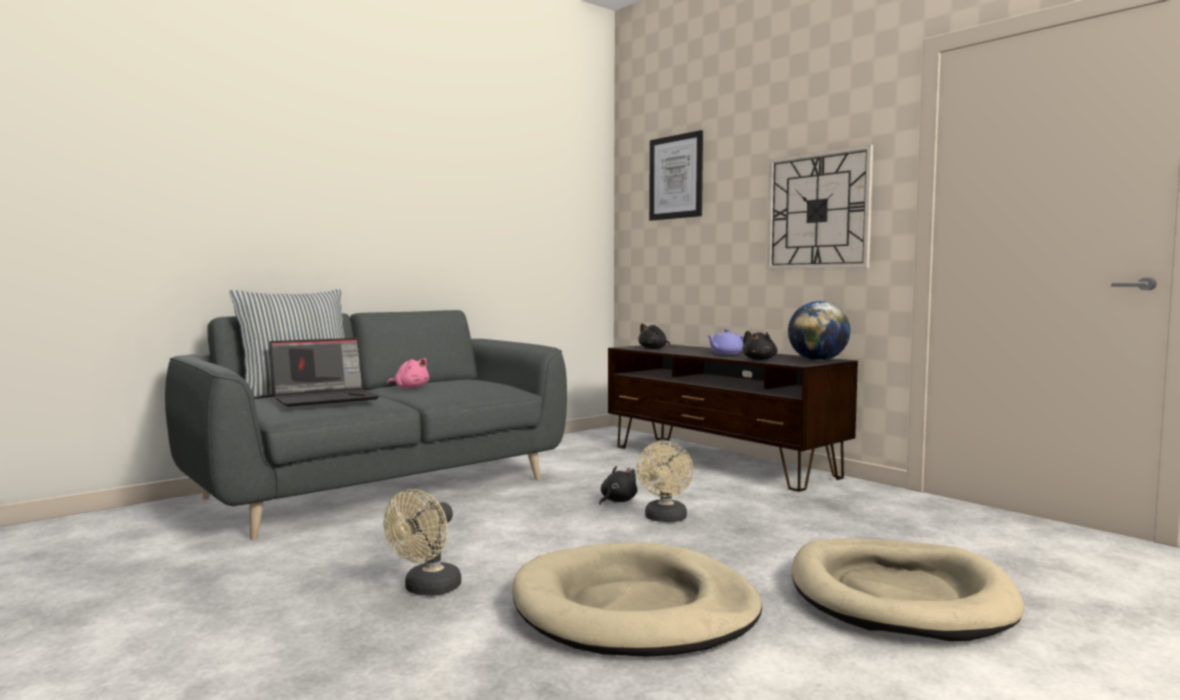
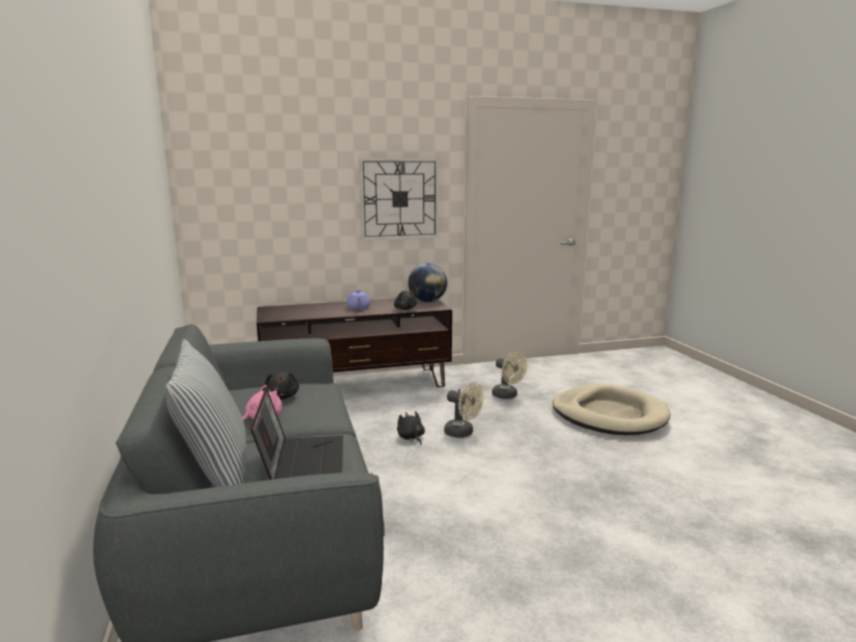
camera: 65 degrees left, 10 degrees up
beige fan [384,489,461,596] -> beige fan moved to [492,352,527,399]
beige dog bed [512,542,762,657] -> none
black plush toy [638,323,670,349] -> black plush toy moved to [265,372,299,400]
picture [649,130,703,221] -> none

